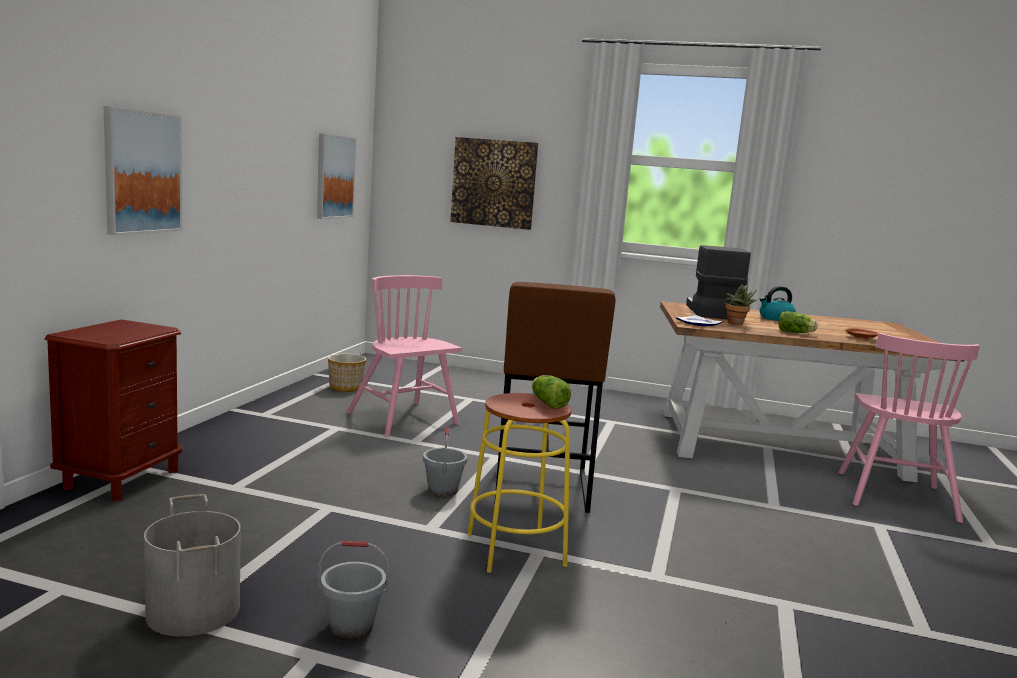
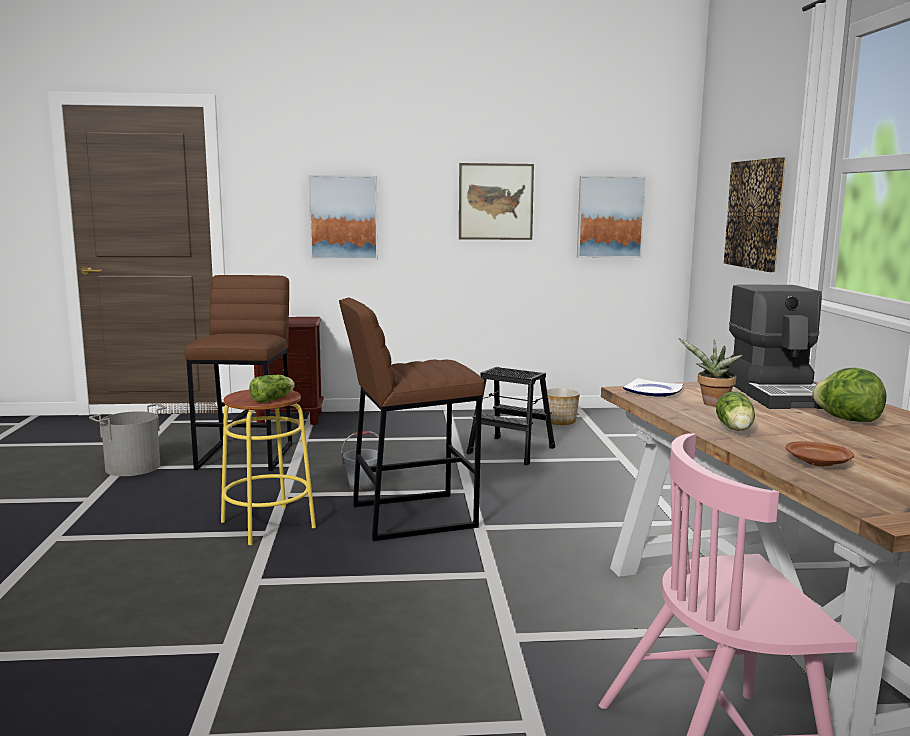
camera: 70 degrees right, 0 degrees up
grey bucket [318,541,390,639] -> none
pink chair [347,275,462,437] -> black step ladder [466,367,555,465]
coffee machine [686,245,751,319] -> coffee machine turned 105 degrees clockwise [728,284,823,409]
kettle [760,286,796,321] -> lettuce [812,368,886,422]
none -> brown stool [184,275,292,471]
none -> picture [459,163,534,240]

